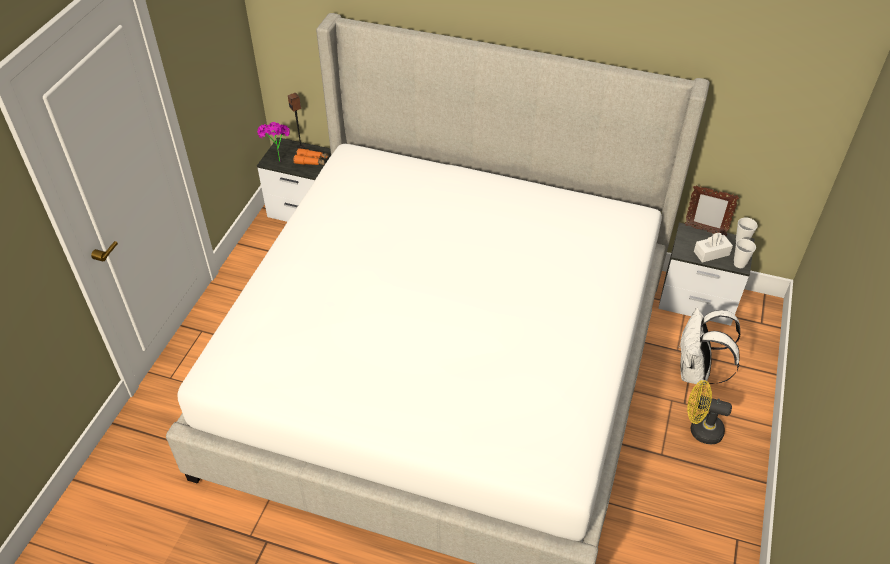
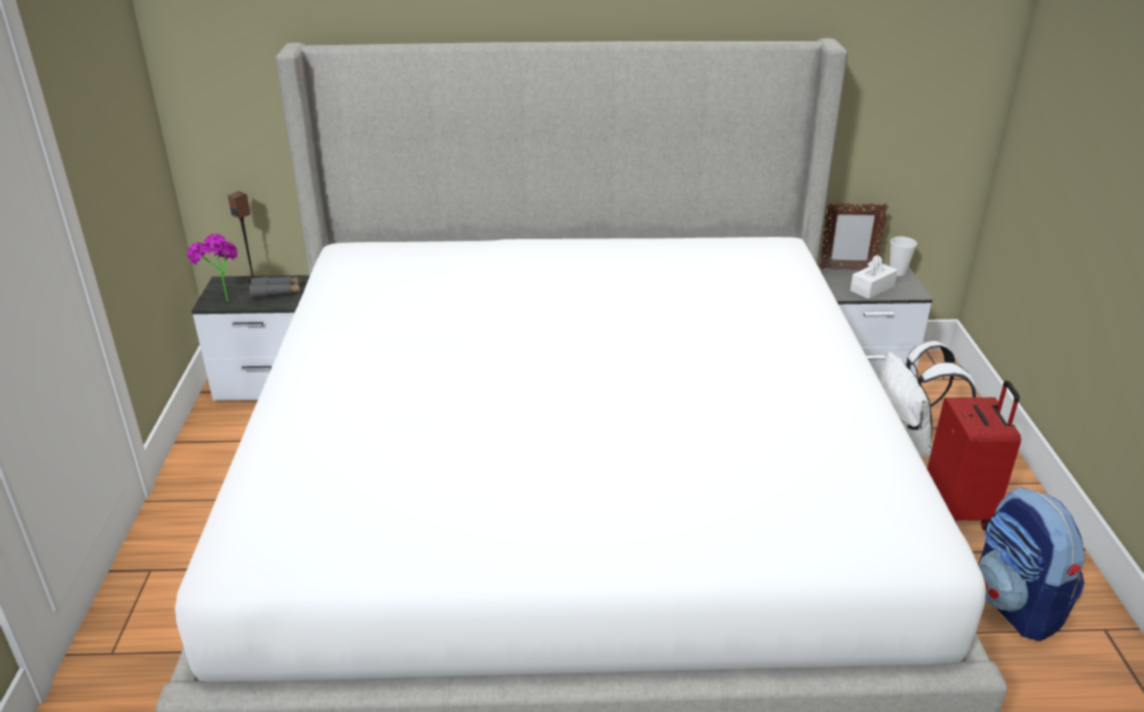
camera: 20 degrees left, 15 degrees down
orange binoculars [294,148,329,165] -> grey binoculars [250,277,301,299]
yellow fan [687,380,732,444] -> red suitcase [927,380,1021,531]
cup [734,239,756,268] -> none
none -> backpack [978,487,1085,641]

